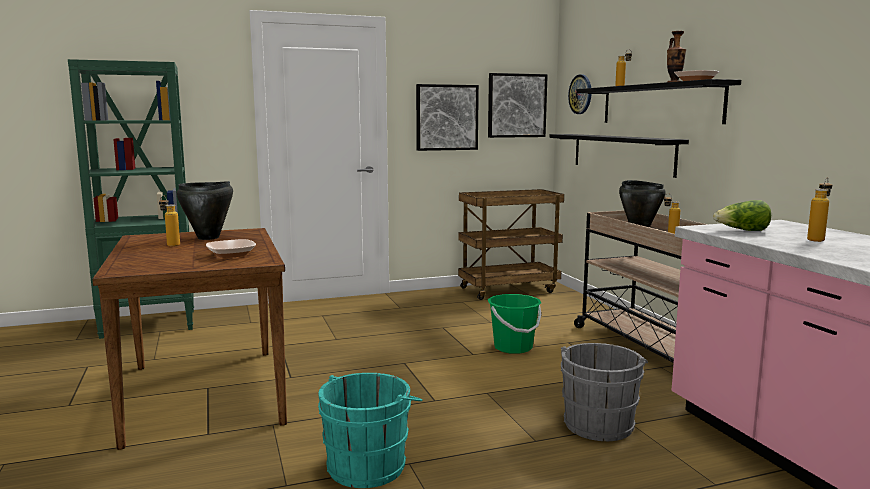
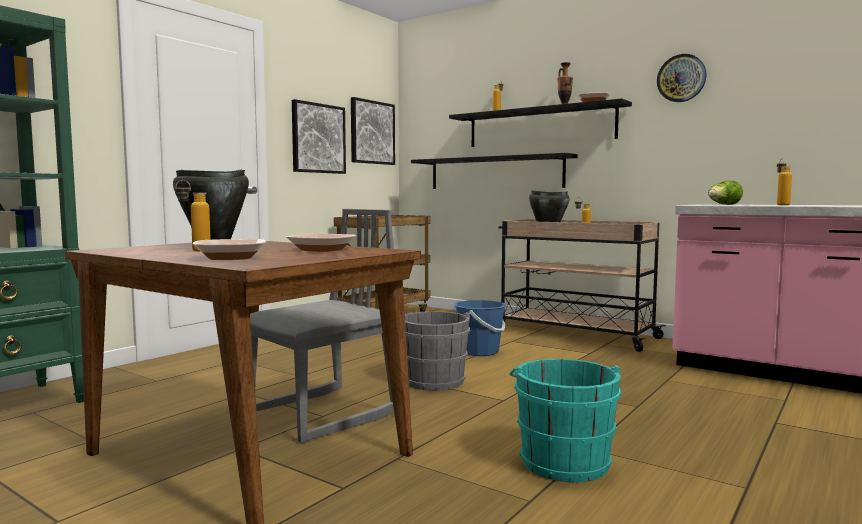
camera: 35 degrees left, 5 degrees down
green bucket [488,294,541,354] -> blue bucket [454,300,507,356]
grey bucket [561,343,648,441] -> grey bucket moved to [405,311,471,391]
wall clock [568,74,591,114] -> wall clock moved to [657,54,707,102]
none -> bowl [193,239,266,260]
none -> grey chair [250,209,394,443]

